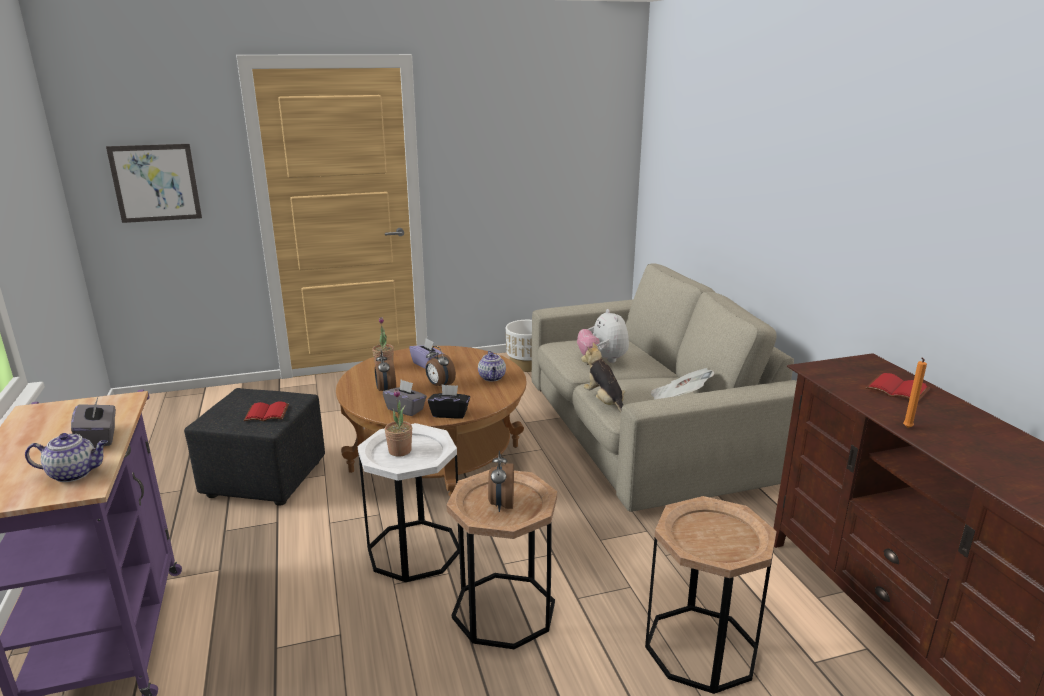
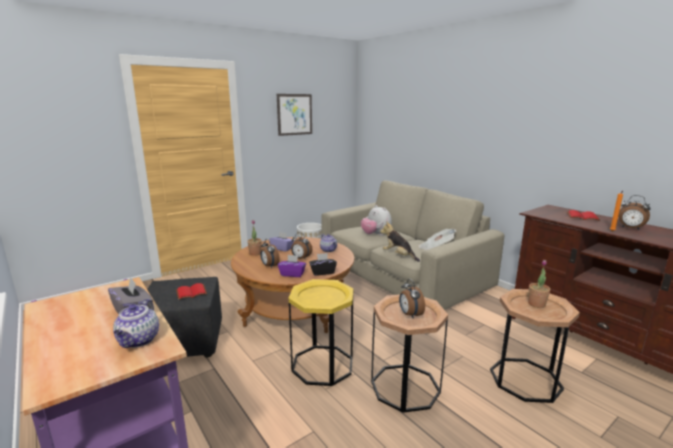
camera: 20 degrees left, 5 degrees down
teapot [25,433,108,482] -> teapot turned 120 degrees clockwise [113,299,159,348]
picture [106,144,202,223] -> picture moved to [277,94,312,136]
white side table [358,423,459,582] -> yellow side table [289,279,353,386]
grey tissue box [383,380,427,416] -> purple tissue box [278,255,306,277]
potted plant [385,389,412,457] -> potted plant moved to [528,260,550,308]
none -> alarm clock [618,195,651,230]

